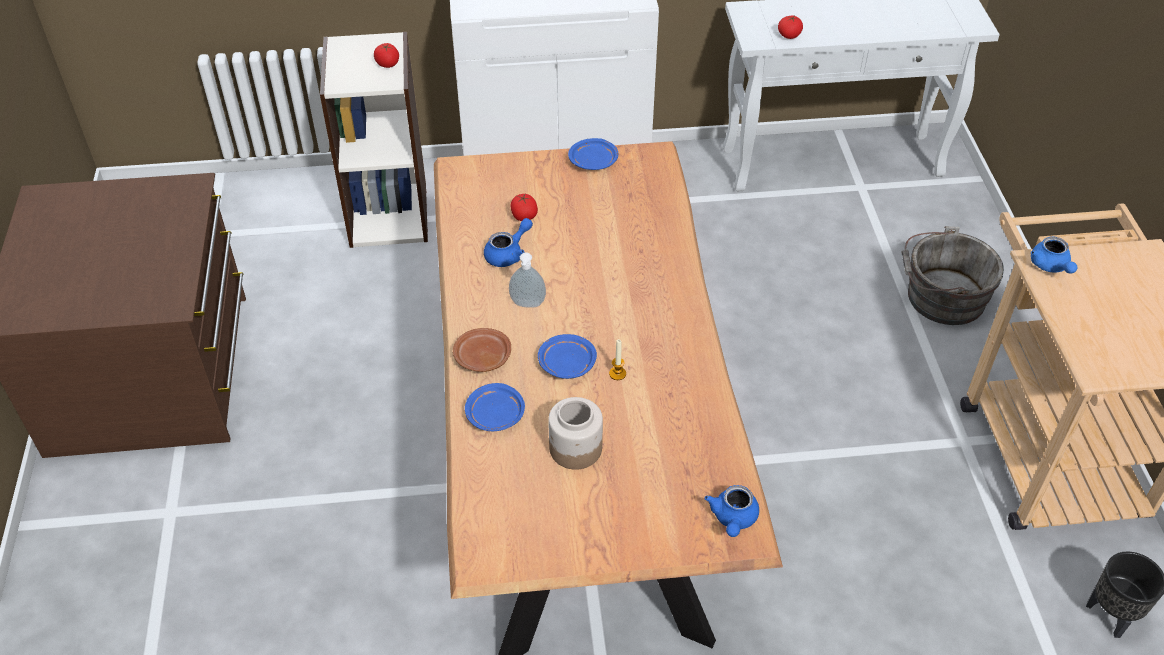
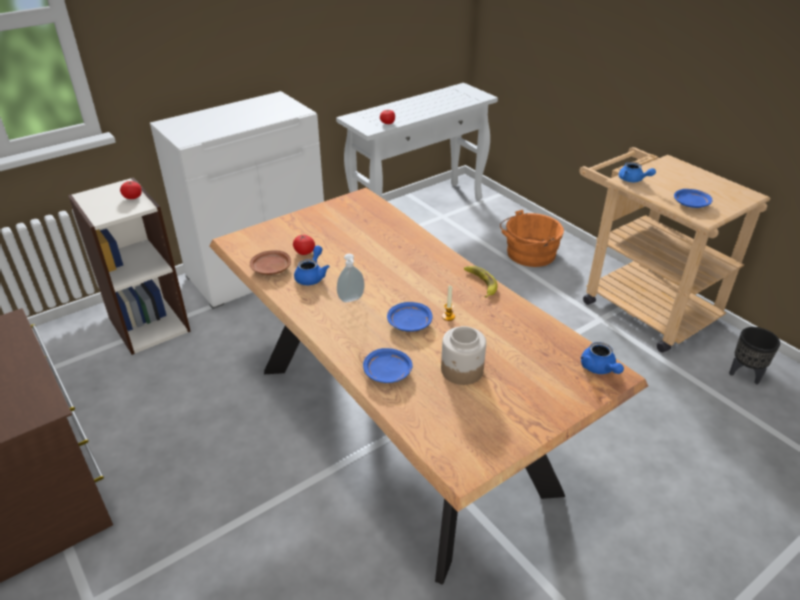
camera: 30 degrees left, 10 degrees down
brown plate [453,328,511,372] -> brown plate moved to [250,250,291,275]
blue plate [568,138,618,170] -> blue plate moved to [674,189,712,208]
grey bucket [902,226,1004,325] -> orange bucket [500,210,564,267]
none -> banana [464,266,498,298]

